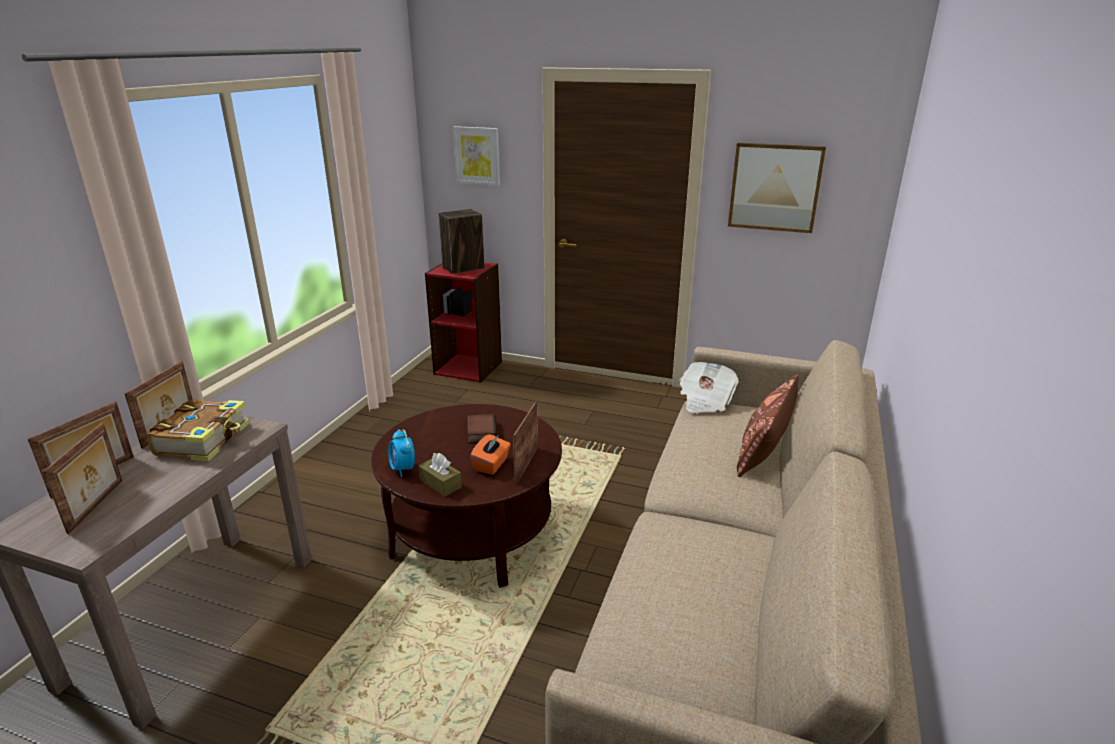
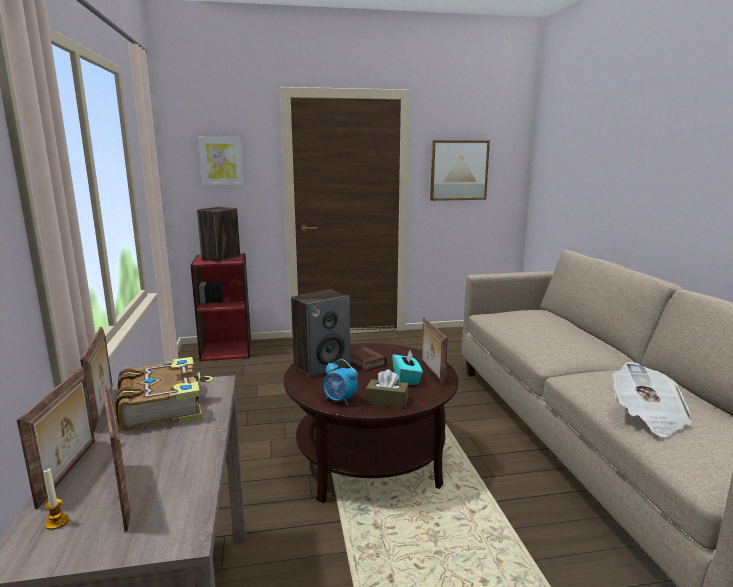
camera: 30 degrees left, 10 degrees down
orange tissue box [470,434,511,475] -> turquoise tissue box [392,350,423,385]
newspaper [679,362,739,413] -> newspaper moved to [612,362,693,437]
brown pillow [737,375,799,477] -> none
none -> candle [44,468,69,530]
none -> speaker [291,289,350,377]

